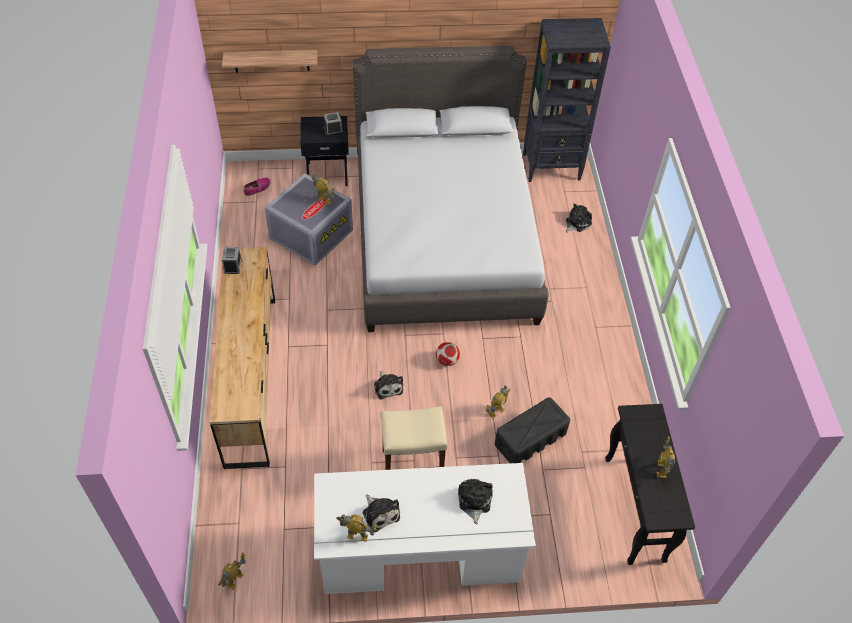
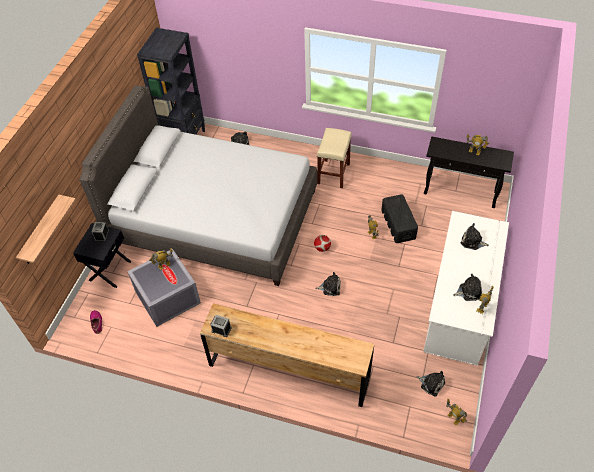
camera: 65 degrees left, 0 degrees up
beige stool [381,406,447,470] -> beige stool moved to [317,128,352,188]
none -> plush toy [416,371,445,396]

